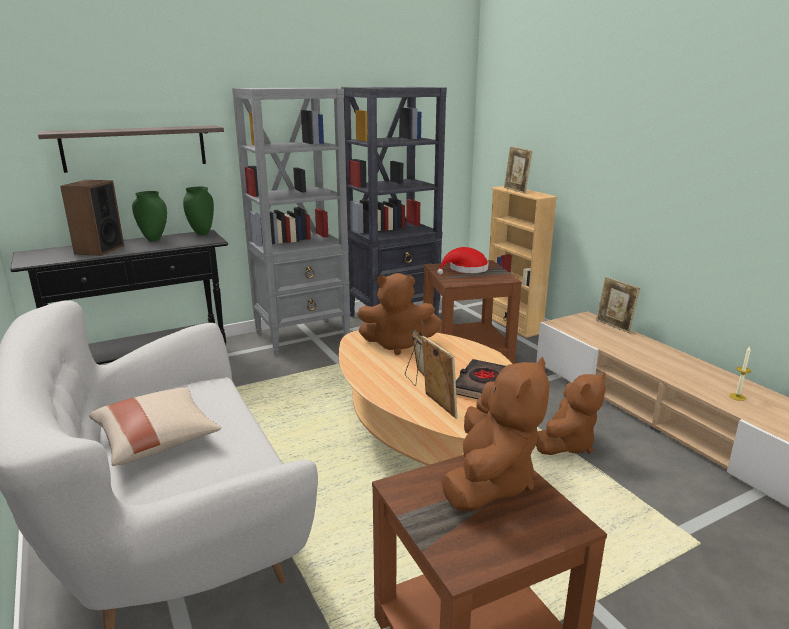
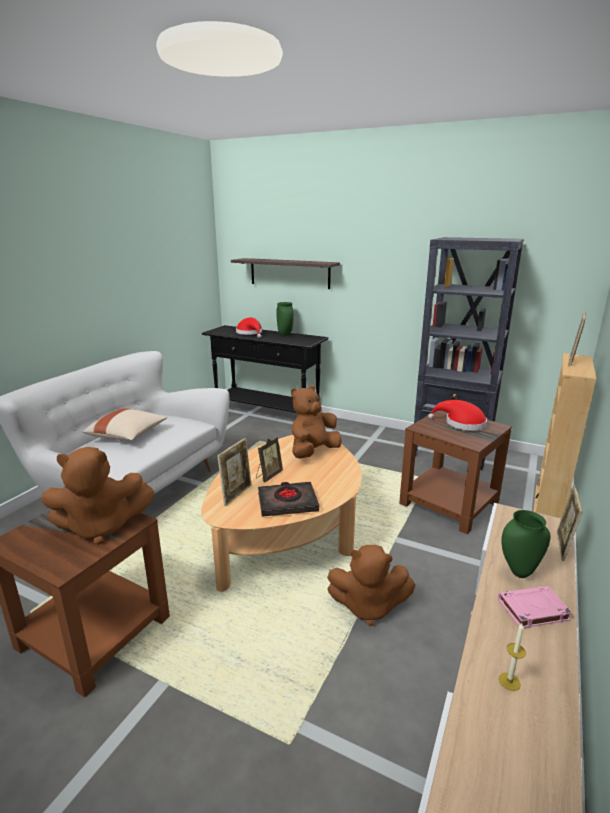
camera: 55 degrees right, 0 degrees up
speaker [60,180,124,256] -> red hat [236,317,262,338]
green vase [183,187,214,235] -> green vase moved to [501,510,551,578]
grey bookcase [232,88,350,355] -> none
brown plush toy [357,273,442,355] -> brown plush toy turned 75 degrees clockwise [291,385,342,459]
none -> pink book [498,586,573,628]

